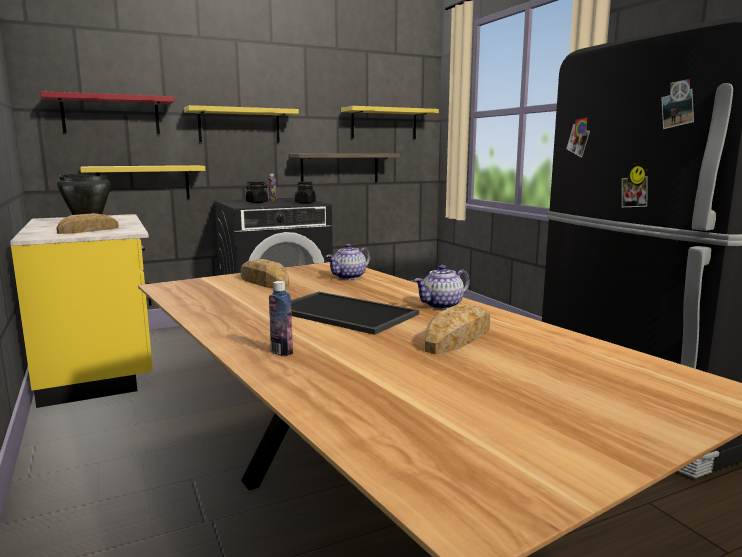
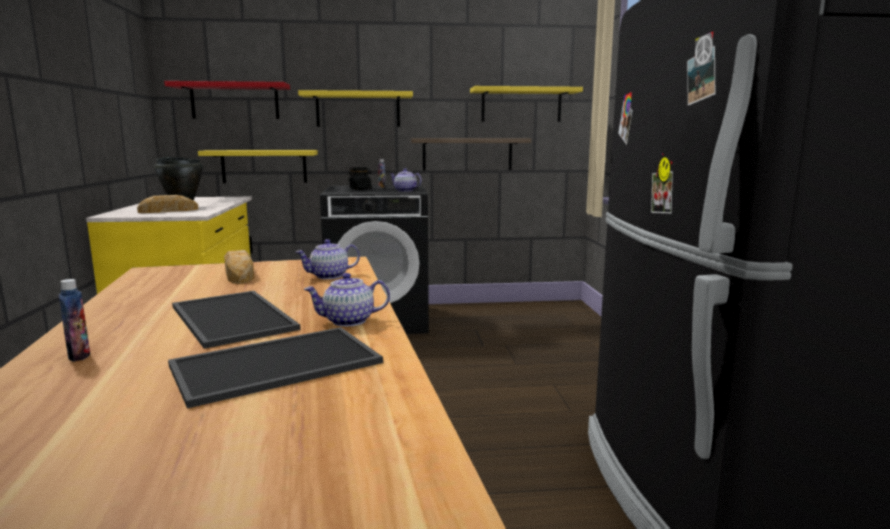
camera: 20 degrees right, 0 degrees up
black jar [295,181,316,204] -> teapot [390,168,422,192]
bread [425,303,490,354] -> tray [168,327,383,409]

